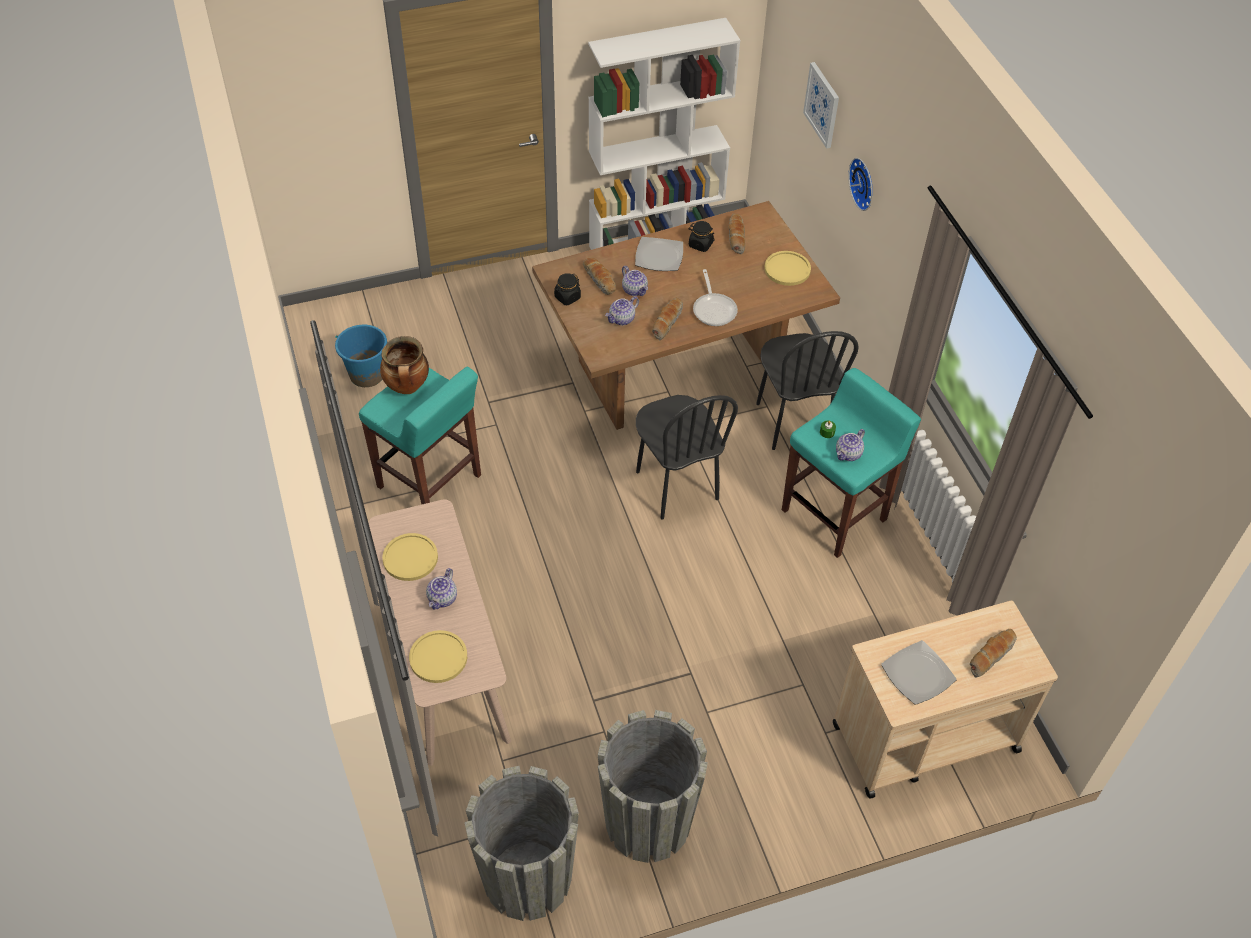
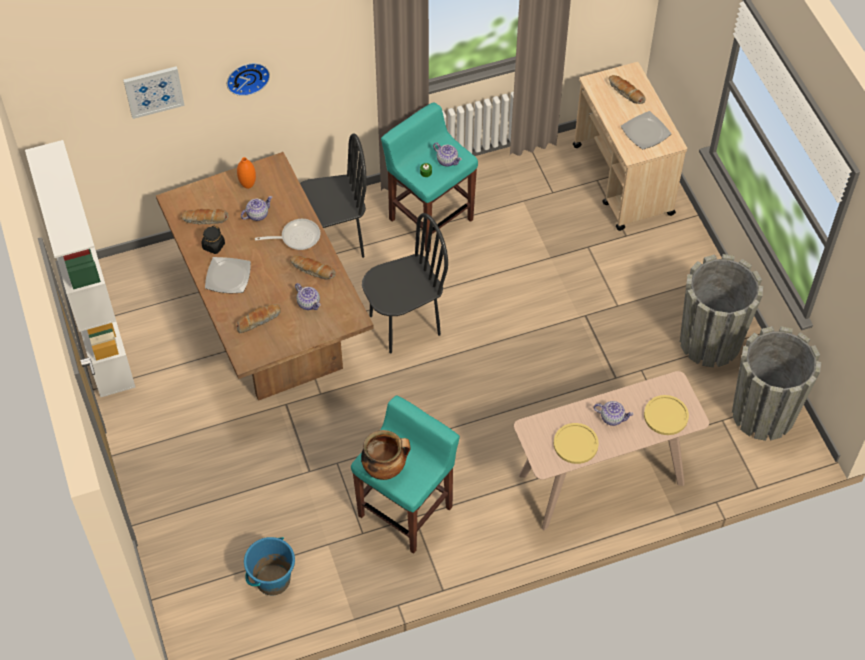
camera: 90 degrees left, 5 degrees up
black jar [554,273,581,305] -> none
teapot [622,266,648,296] -> teapot moved to [241,196,272,221]
yellow plate [764,251,811,286] -> orange vase [237,157,256,189]

